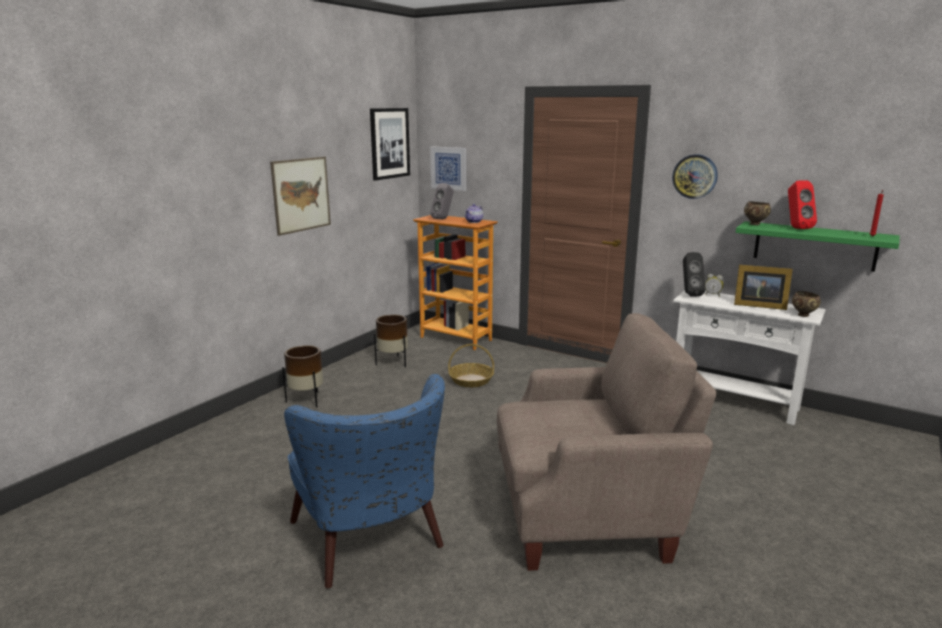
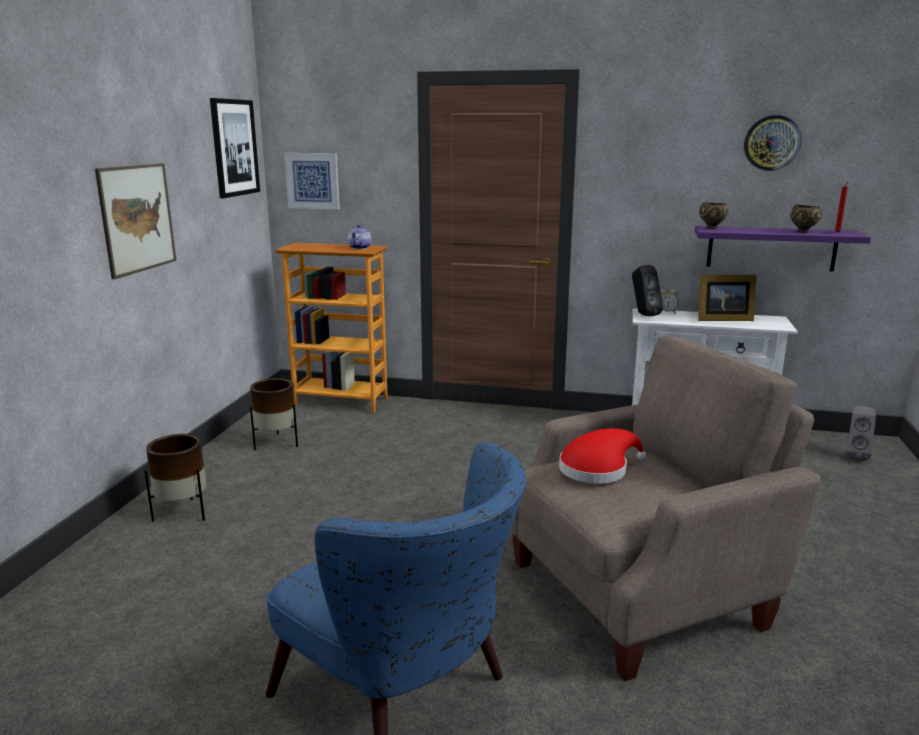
camera: 20 degrees left, 0 degrees up
grey speaker [430,183,454,219] -> grey speaker moved to [847,406,876,461]
basket [448,344,494,387] -> none
wall clock [672,154,718,199] -> wall clock moved to [744,115,802,171]
green shelf [736,221,900,272] -> purple shelf [694,226,871,271]
red speaker [788,180,817,229] -> none
brown bowl [792,291,821,317] -> brown bowl moved to [790,205,822,233]
none -> red hat [559,428,647,484]

